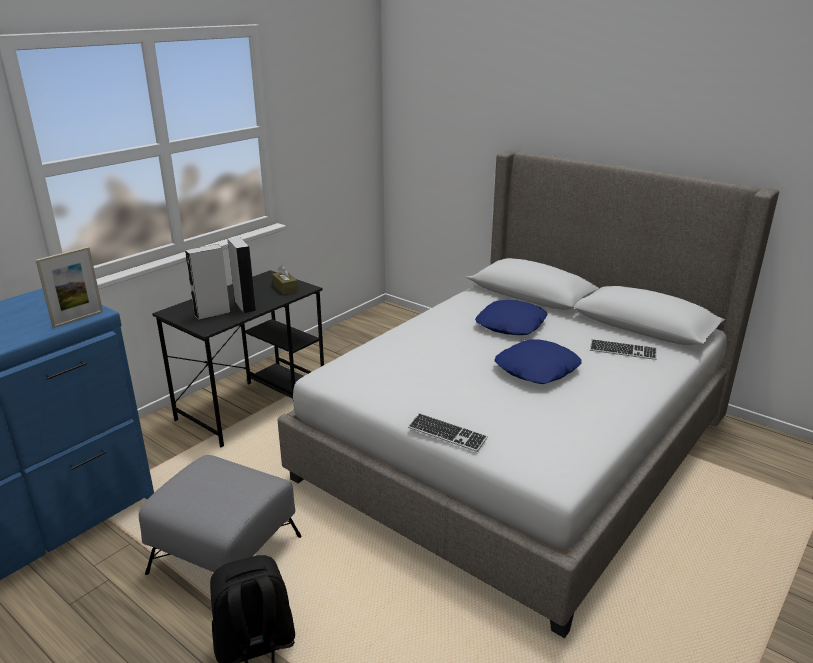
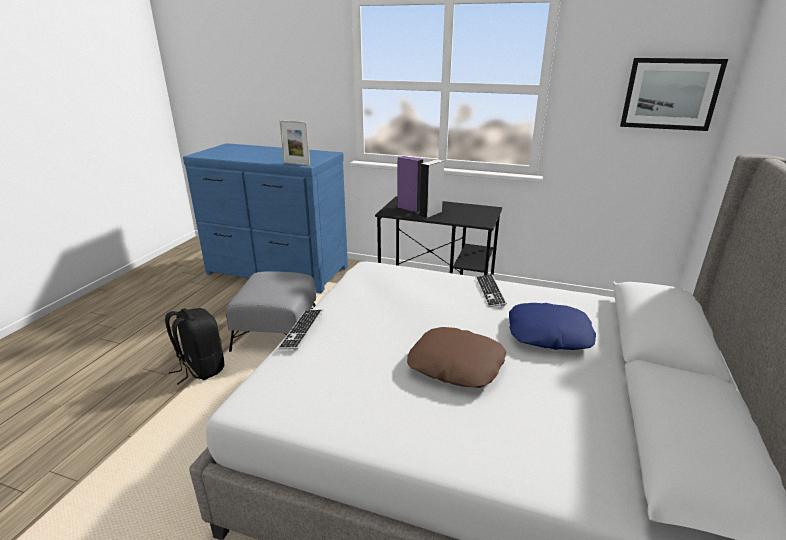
camera: 70 degrees right, 0 degrees up
grey speaker [185,244,231,320] -> purple speaker [397,156,423,213]
brown tissue box [272,265,298,295] -> none
blue pillow [494,339,582,384] -> brown pillow [407,327,506,388]
keyboard [590,339,657,360] -> keyboard moved to [476,274,507,308]
none -> picture [620,58,728,131]

